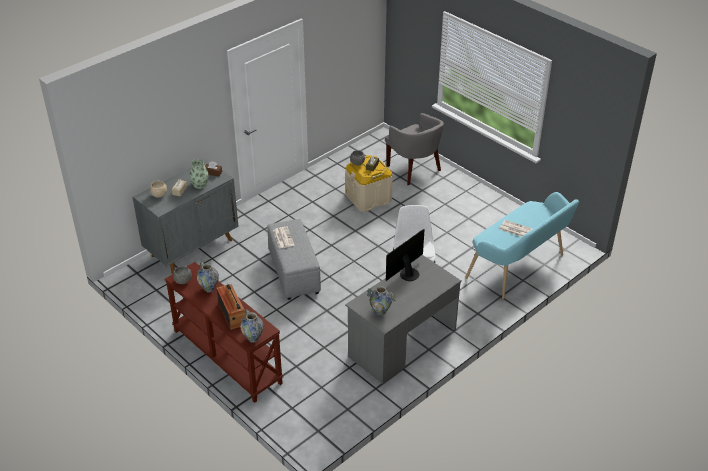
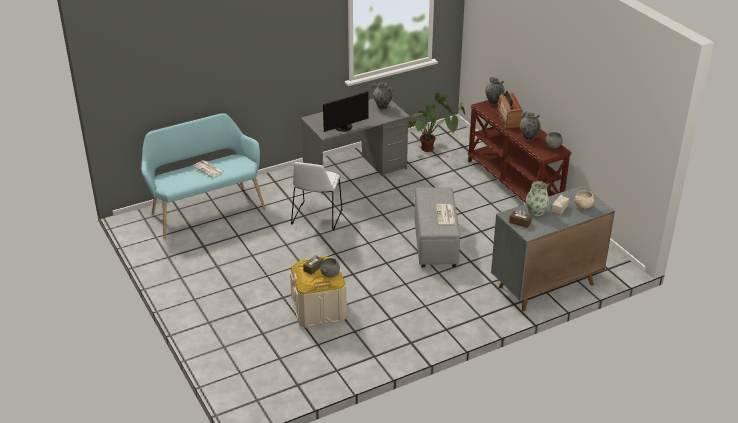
camera: 165 degrees left, 5 degrees down
grey armchair [385,113,444,185] -> none
none -> potted plant [408,93,466,152]

